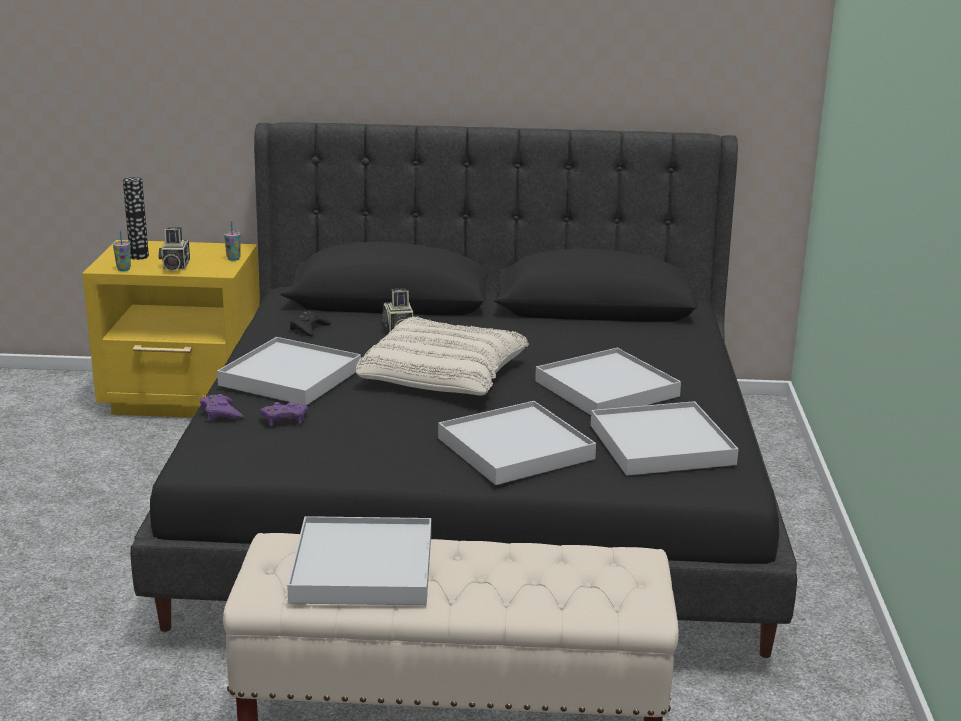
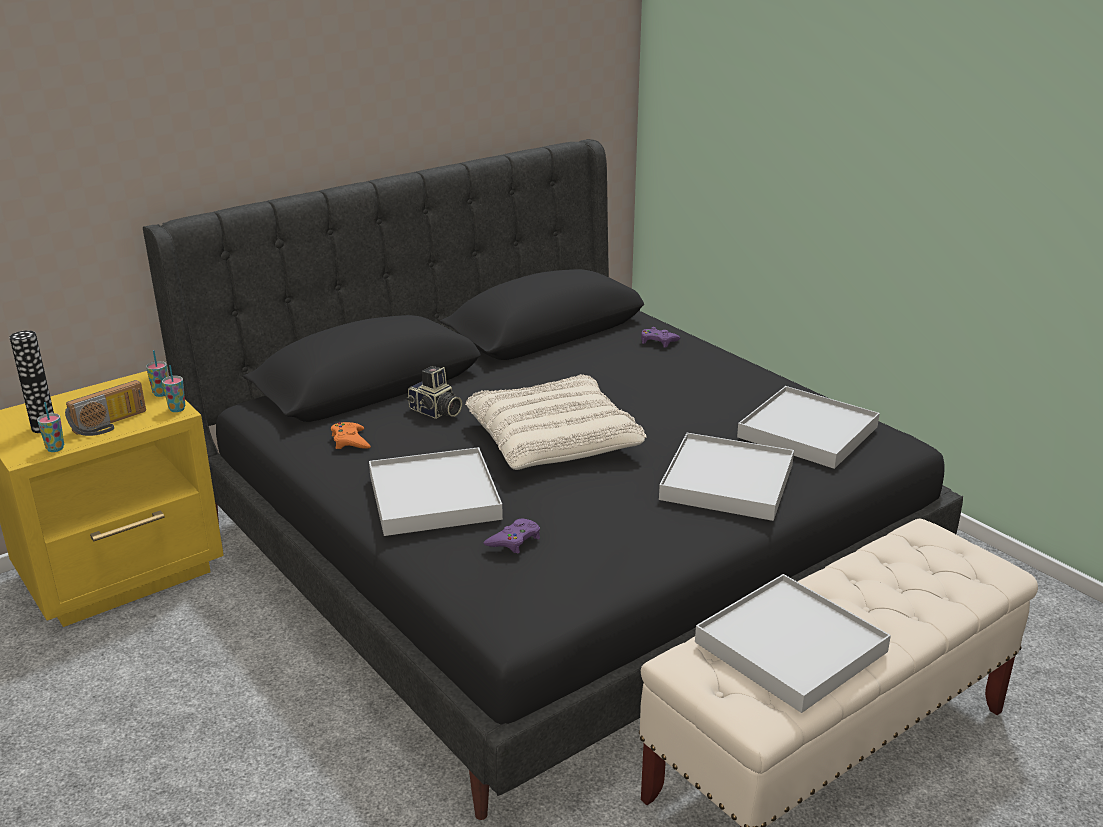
camera: 40 degrees left, 5 degrees up
camera [159,227,190,271] -> radio [65,380,146,436]
purple game controller [200,394,244,421] -> purple game controller moved to [641,327,680,348]
black game controller [289,311,331,337] -> orange game controller [331,422,371,449]
white tray [535,348,681,415] -> none
none -> cup [162,365,186,412]

